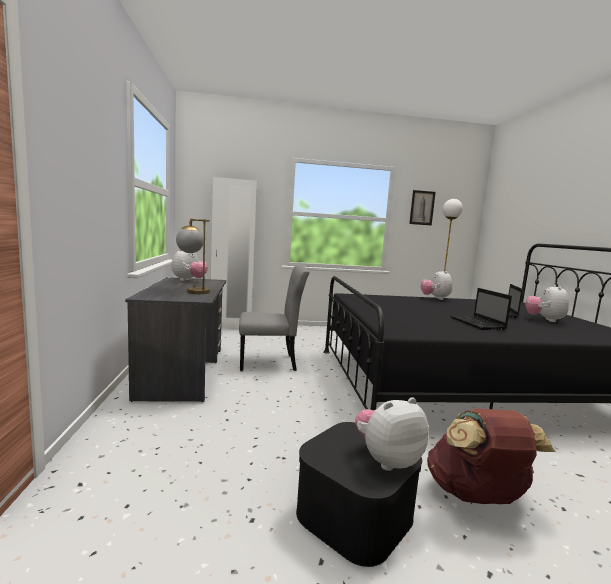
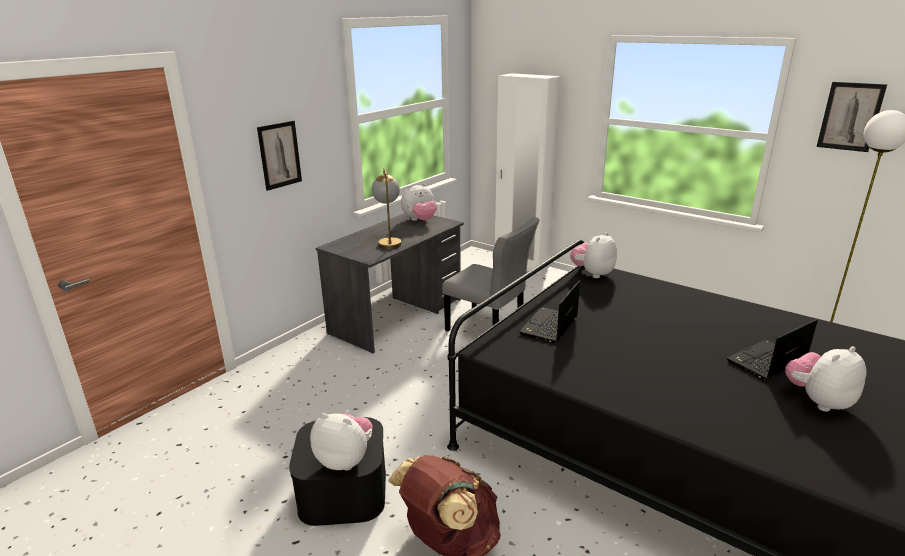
camera: 45 degrees right, 15 degrees up
plush toy [421,269,452,300] -> plush toy moved to [570,232,617,278]
laptop [450,288,512,330] -> laptop moved to [519,280,580,343]
none -> picture [257,121,302,191]

